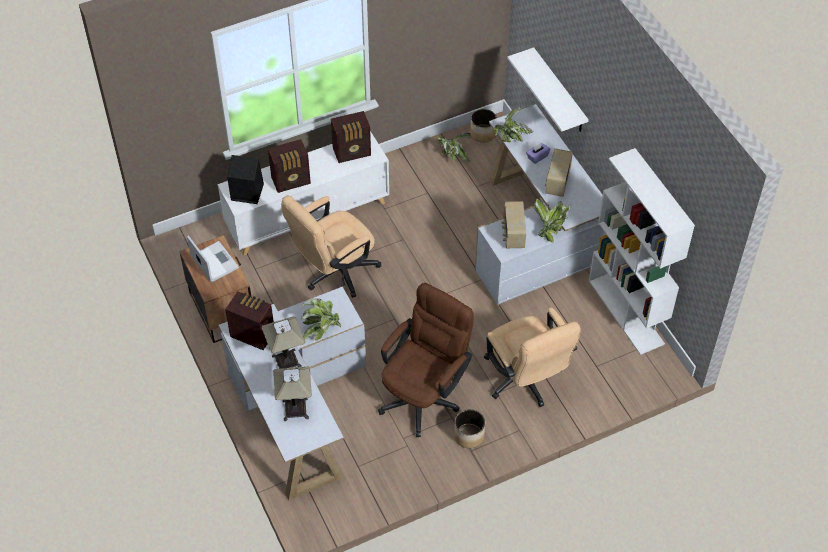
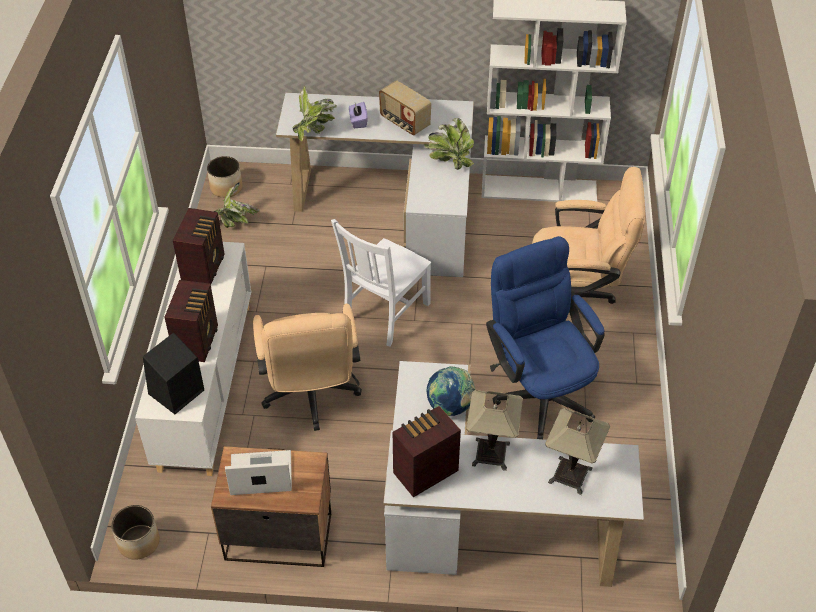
camera: 60 degrees left, 5 degrees down
potted plant [301,298,341,341] -> globe [426,366,475,416]
brown office chair [378,283,474,437] -> blue office chair [486,236,605,439]
planter [454,409,485,448] -> planter moved to [111,505,160,560]
radio [502,201,526,248] -> none
white shelf [507,47,589,132] -> none
none -> white chair [331,219,431,346]

